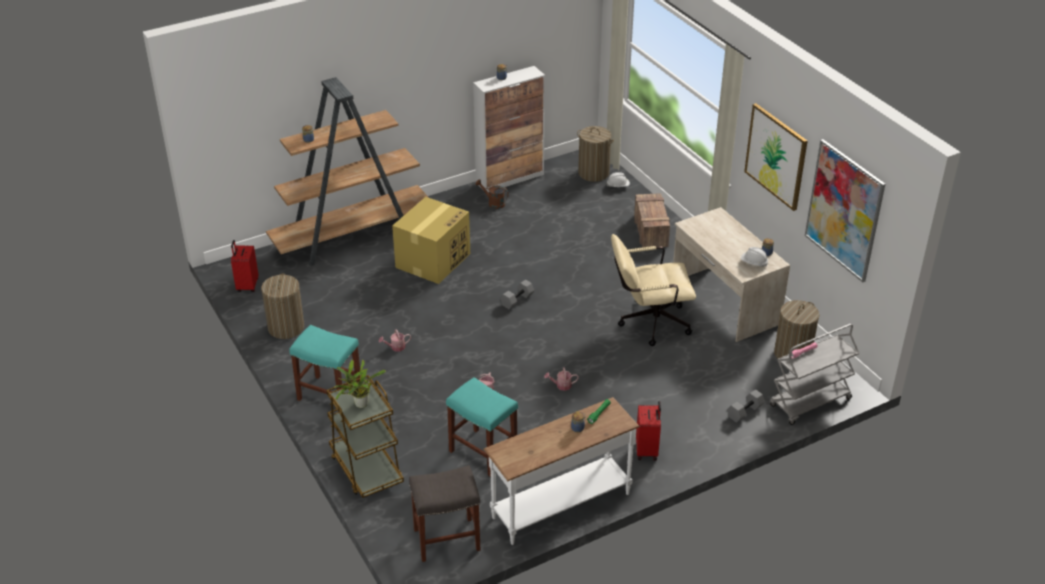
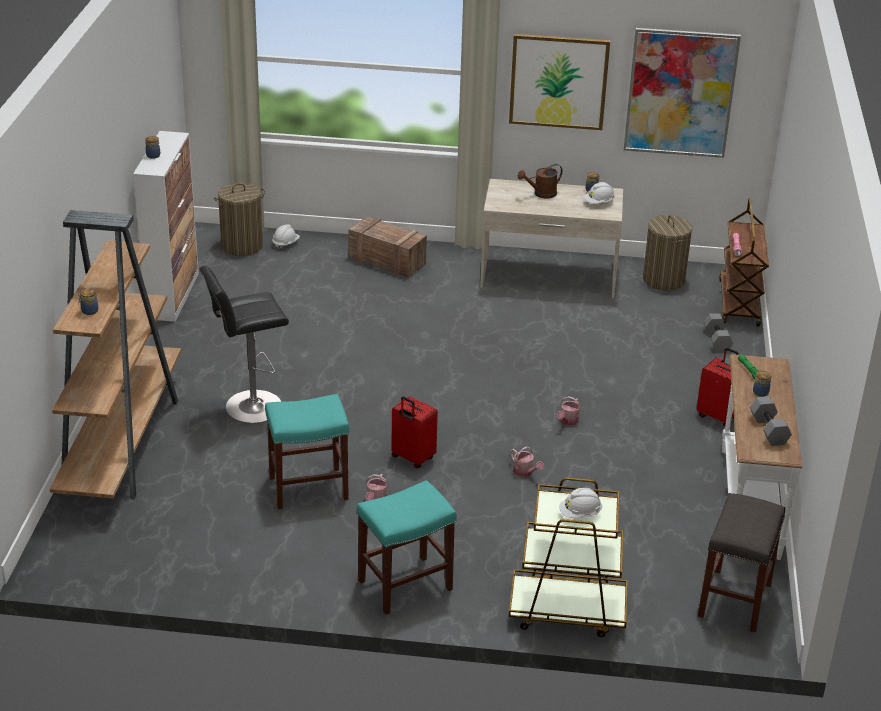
camera: 55 degrees left, 5 degrees down
red suitcase [231,240,258,292] -> red suitcase moved to [391,396,438,468]
laundry basket [261,274,304,339] -> none
potted plant [335,360,386,408] -> white hard hat [559,488,602,518]
cardboard box [392,197,470,284] -> black stool [199,265,289,423]
turquoise stool [446,377,518,477] -> turquoise stool moved to [265,394,349,509]
brown watering can [475,179,509,209] -> brown watering can moved to [518,164,562,198]
grey dumbbell [500,280,534,309] -> grey dumbbell moved to [750,396,792,446]
beige office chair [611,234,696,346] -> none
grey cart [770,324,859,425] -> brown cart [719,198,769,326]

